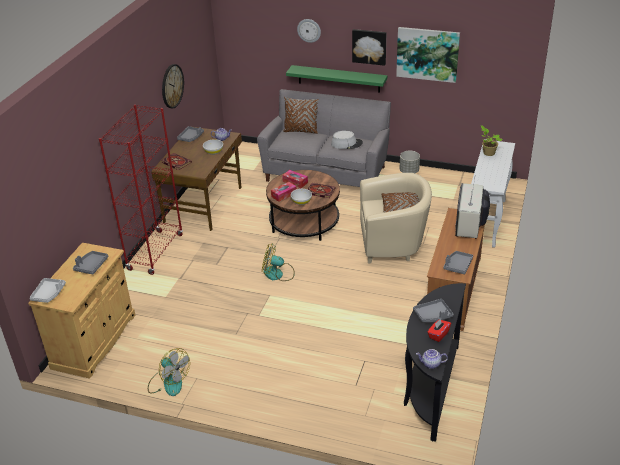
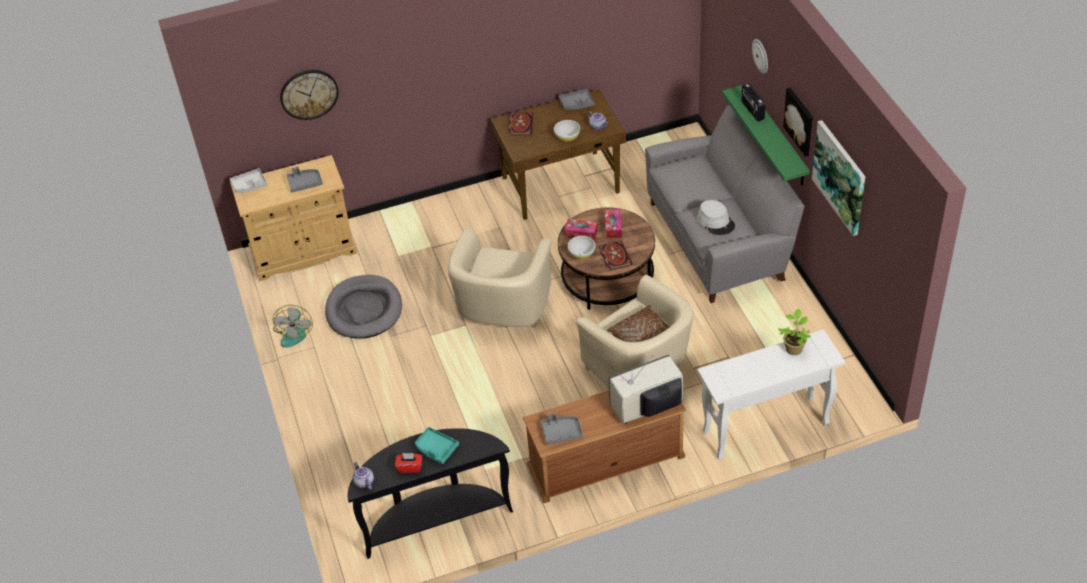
camera: 55 degrees right, 10 degrees up
red bookcase [99,104,183,275] -> none
wall clock [162,64,184,108] -> wall clock moved to [280,70,339,120]
fan [262,243,295,281] -> beige armchair [448,228,551,328]
brown pillow [283,97,319,134] -> none
grey planter [400,150,420,173] -> none
grey tray [413,299,454,322] -> turquoise tray [415,427,459,464]
none -> grey dog bed [325,275,402,338]
none -> radio [741,83,765,122]

